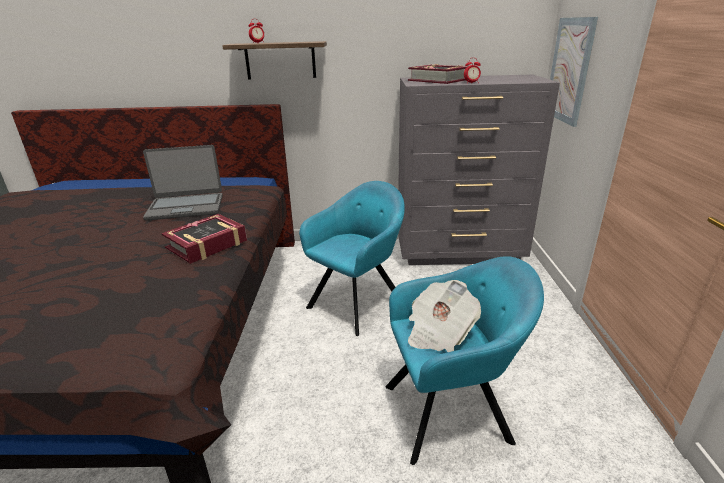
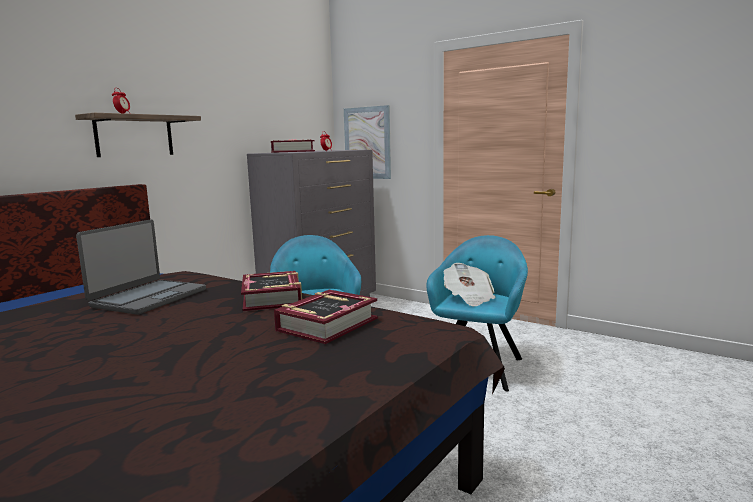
camera: 55 degrees left, 15 degrees down
none -> book [274,290,378,344]

